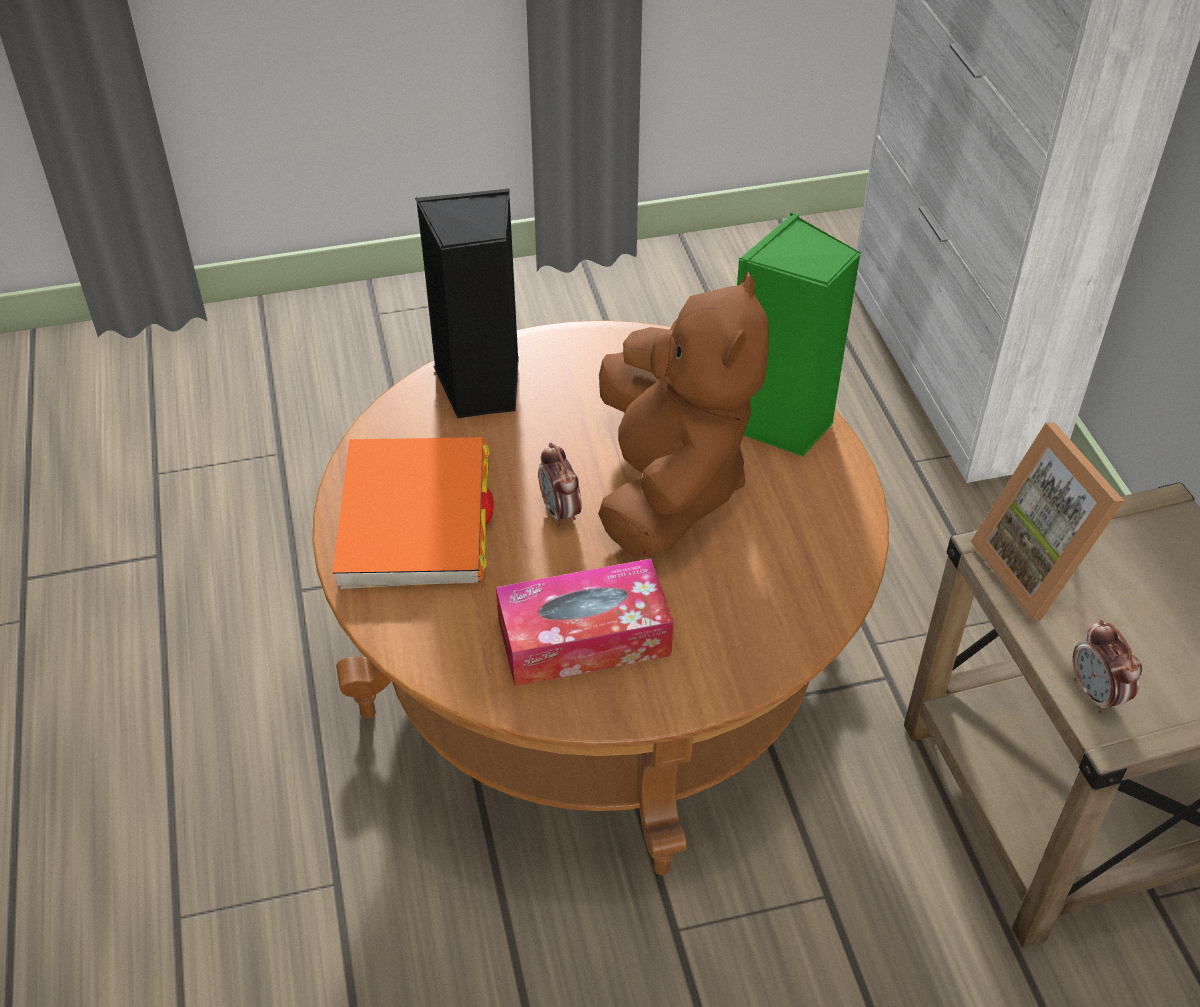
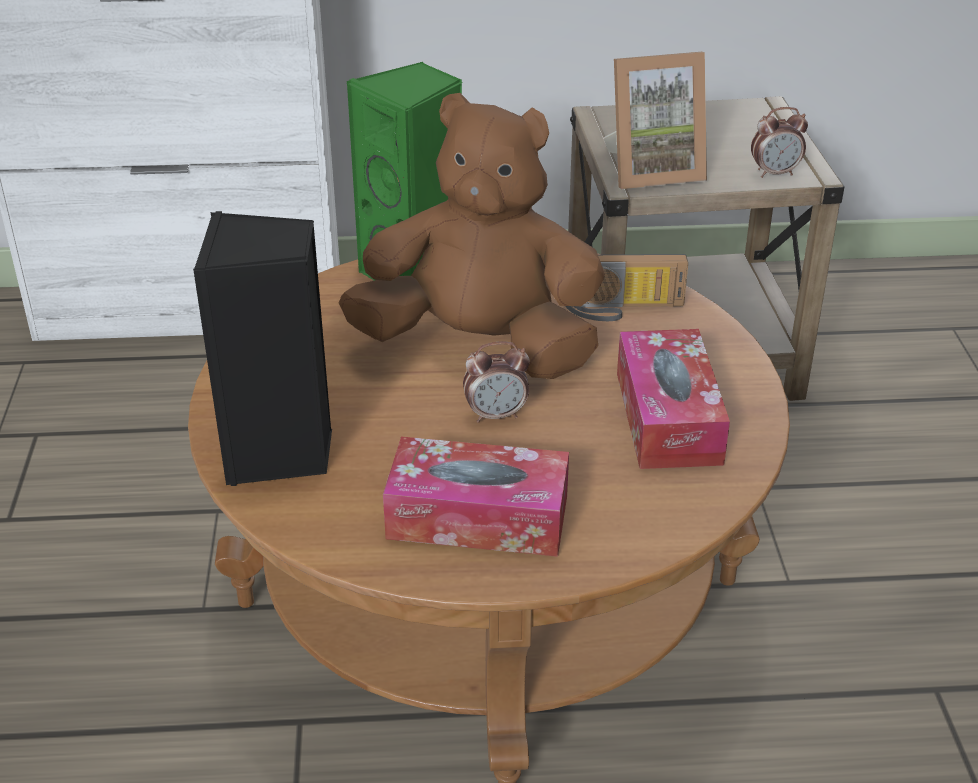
camera: 80 degrees left, 10 degrees down
orange book [333,437,494,589] -> tissue box [383,437,569,557]
none -> radio [565,254,688,321]

